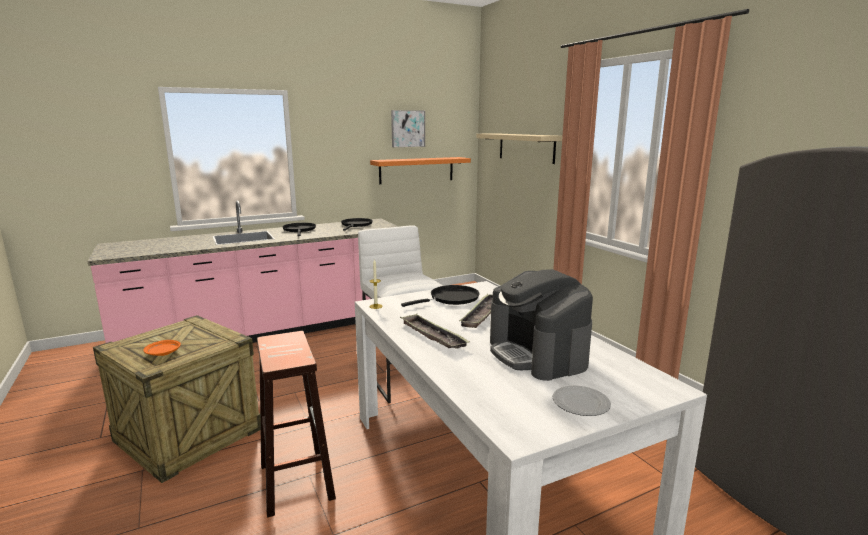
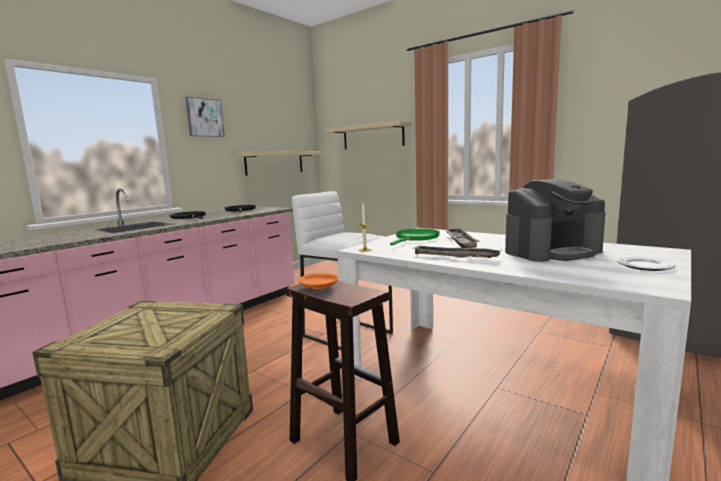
camera: 25 degrees left, 5 degrees down
orange plate [143,340,181,356] -> orange plate moved to [298,274,339,289]
orange shelf [370,157,471,184] -> beige shelf [236,151,320,176]
picture [391,110,425,147] -> picture moved to [185,96,225,137]
black frying pan [401,285,480,307] -> green frying pan [390,229,440,245]
coffee machine [490,269,593,381] -> coffee machine turned 60 degrees counterclockwise [505,179,606,262]

